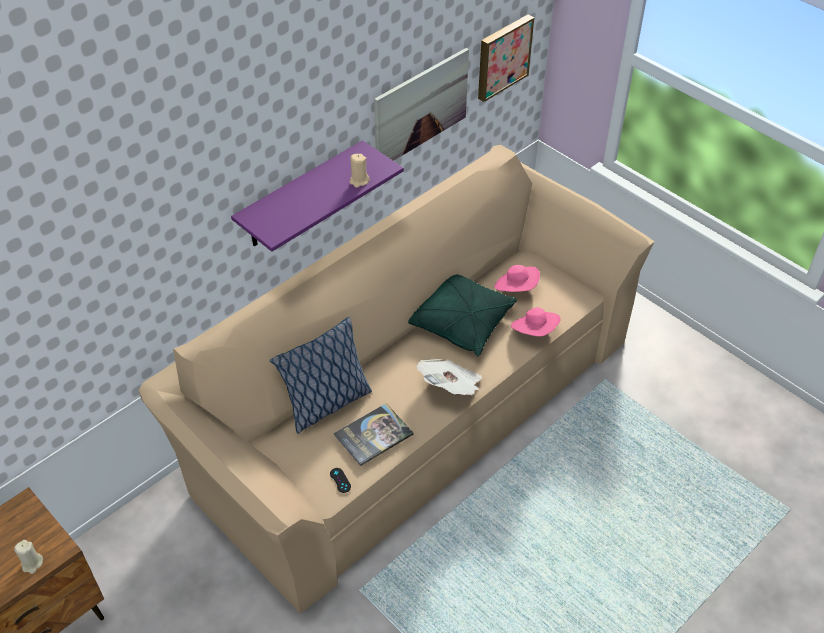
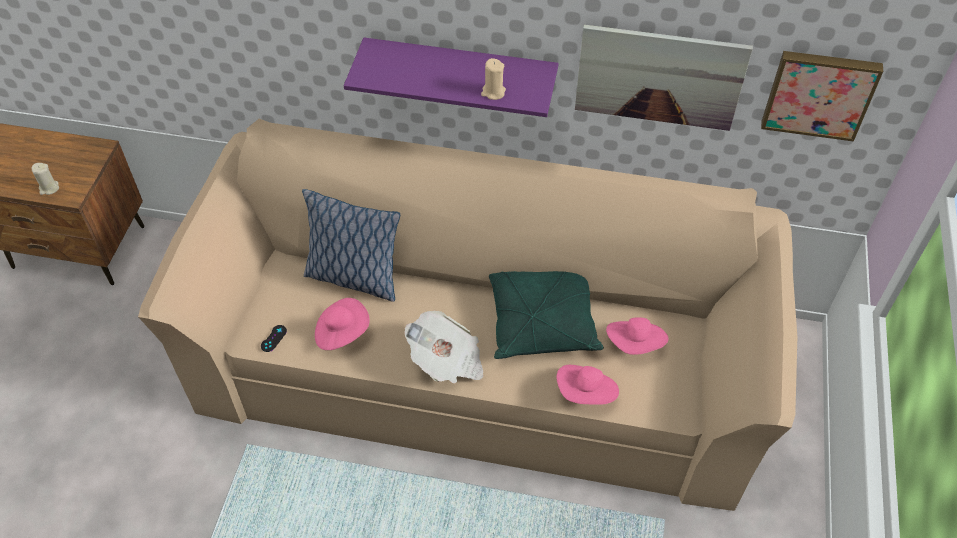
camera: 55 degrees right, 5 degrees up
book [334,403,413,466] -> pink hat [315,298,370,350]

